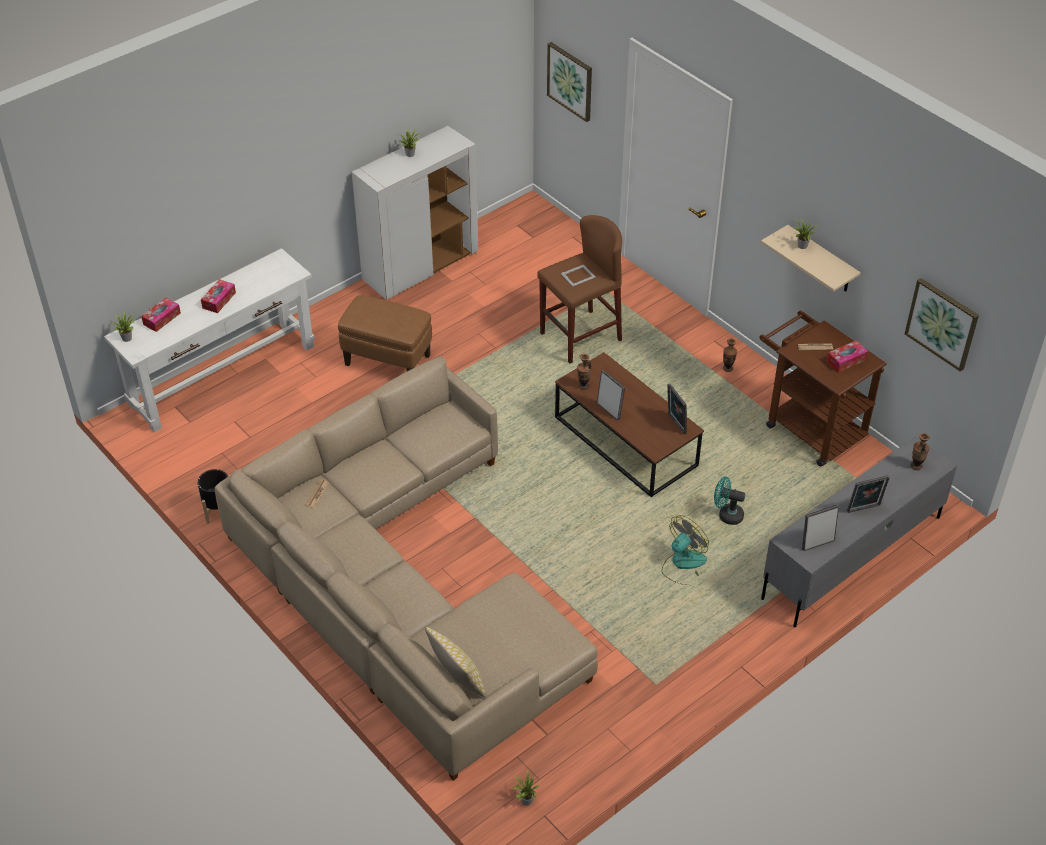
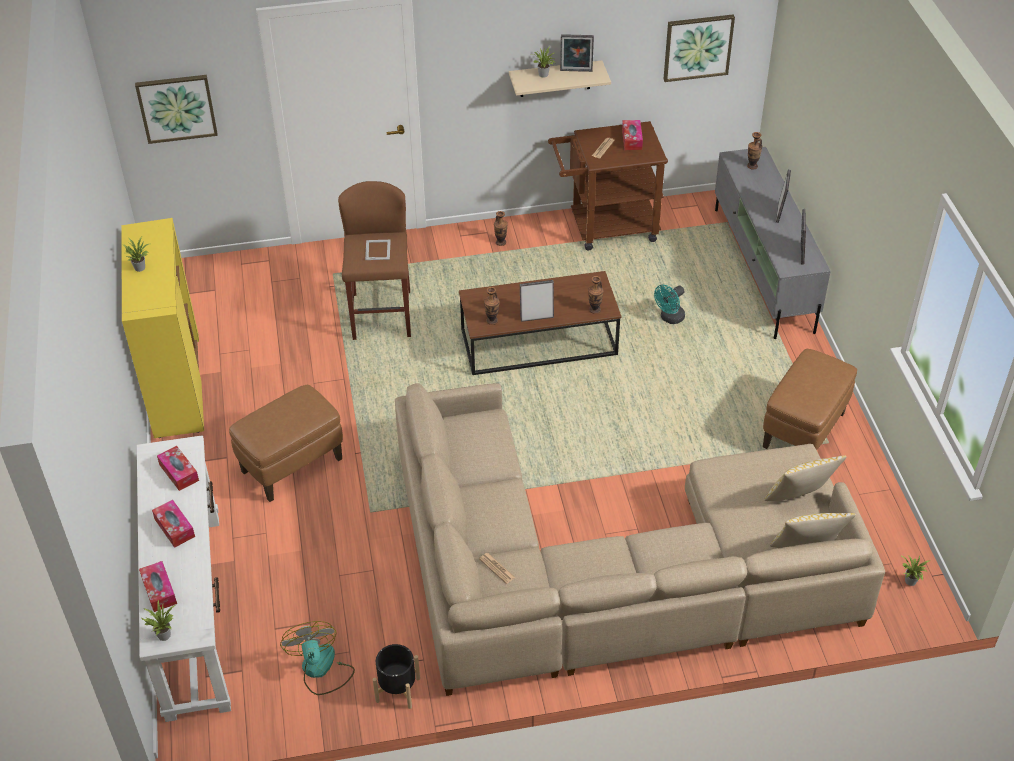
camera: 60 degrees left, 0 degrees up
white cabinet [352,126,478,300] -> yellow cabinet [121,218,204,438]
fan [662,515,709,585] -> fan moved to [280,621,355,695]
picture frame [667,384,687,434] -> picture frame moved to [560,34,594,72]
none -> tissue box [157,446,199,491]
none -> vase [588,276,604,314]
none -> brown ottoman [763,349,857,450]
none -> pillow [764,455,846,501]

